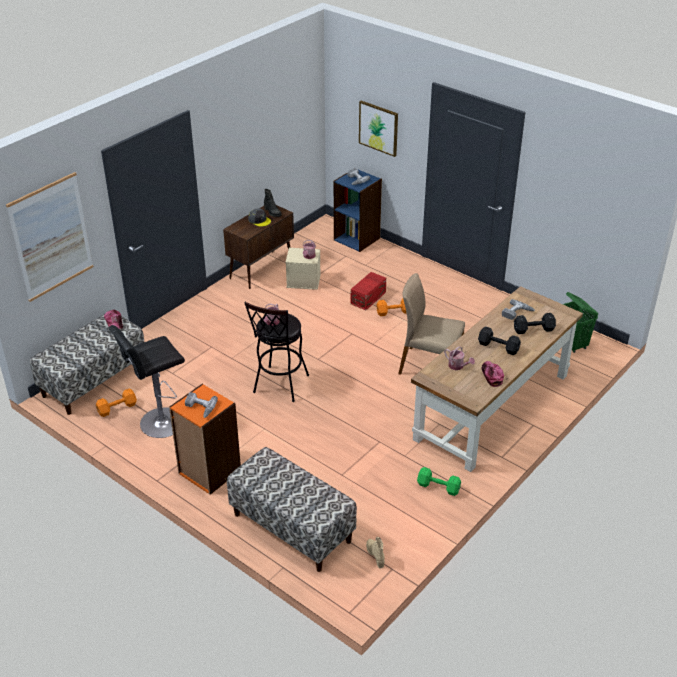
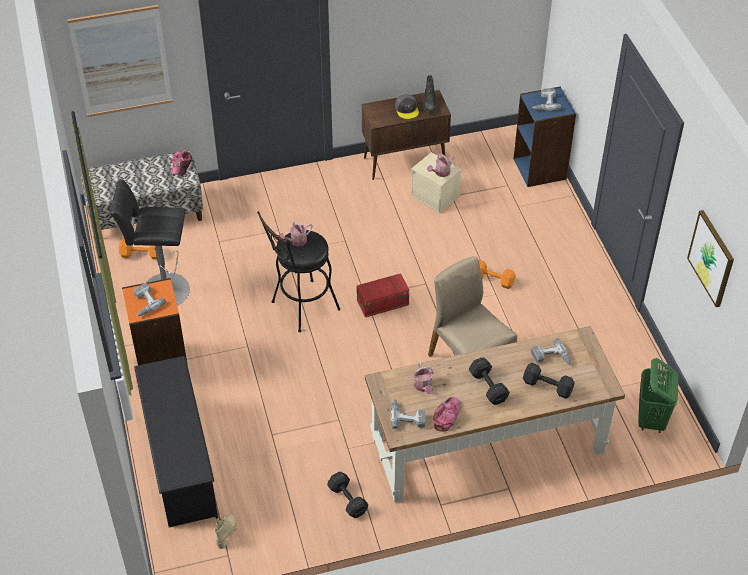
camera: 35 degrees right, 10 degrees up
bench [227,447,357,572] -> black shoe rack [134,356,218,527]
red storage box [351,272,386,310] -> red storage box moved to [357,273,409,317]
picture [359,101,398,157] -> picture moved to [687,210,734,307]
green dumbbell [417,467,461,496] -> black dumbbell [327,472,369,518]
none -> power drill [391,399,425,429]

